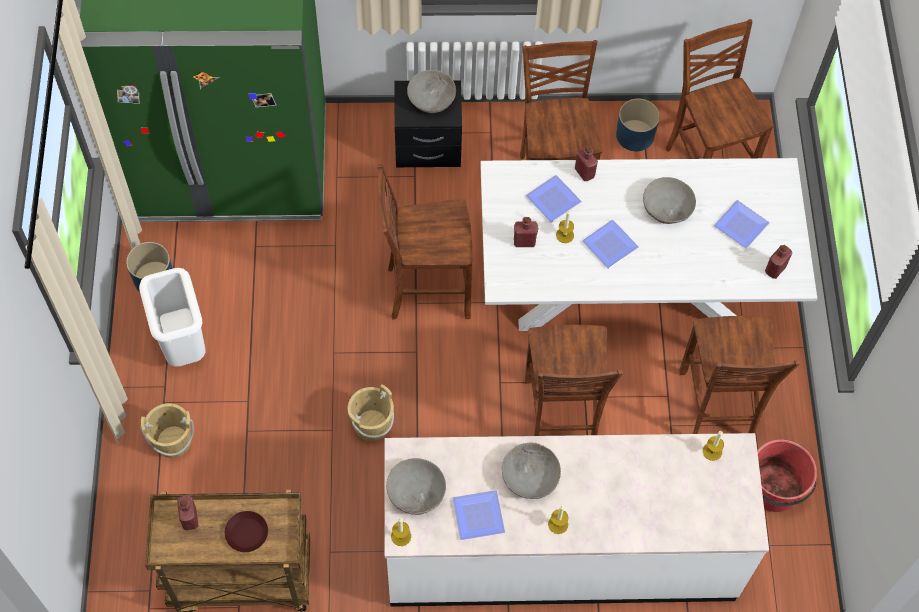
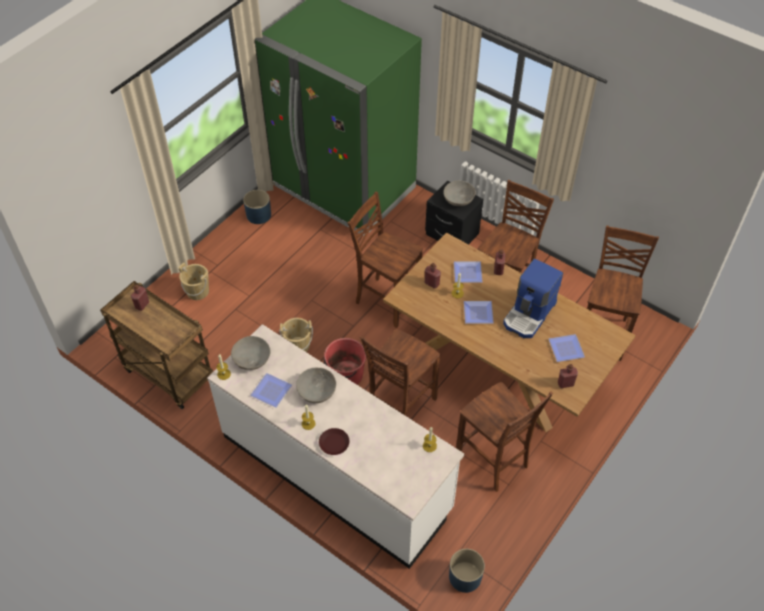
camera: 40 degrees right, 10 degrees down
white trash can [139,268,206,367] -> none
brown plate [225,511,268,552] -> brown plate moved to [319,428,349,455]
white dining table [480,158,817,331] -> brown dining table [383,233,636,432]
blue planter [616,98,660,151] -> blue planter moved to [449,549,485,593]
grey bowl [643,177,696,224] -> coffee machine [503,258,563,338]
brown chair [679,316,800,434] -> brown chair turned 75 degrees counterclockwise [456,382,553,492]
red bucket [757,439,817,512] -> red bucket moved to [324,338,366,384]

